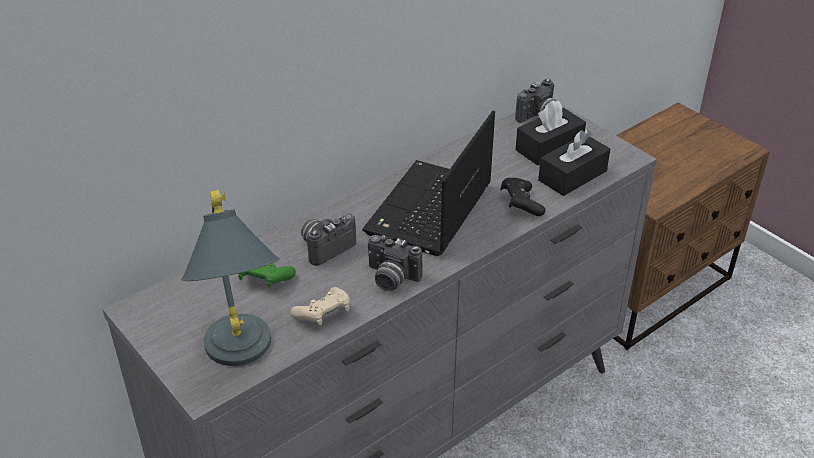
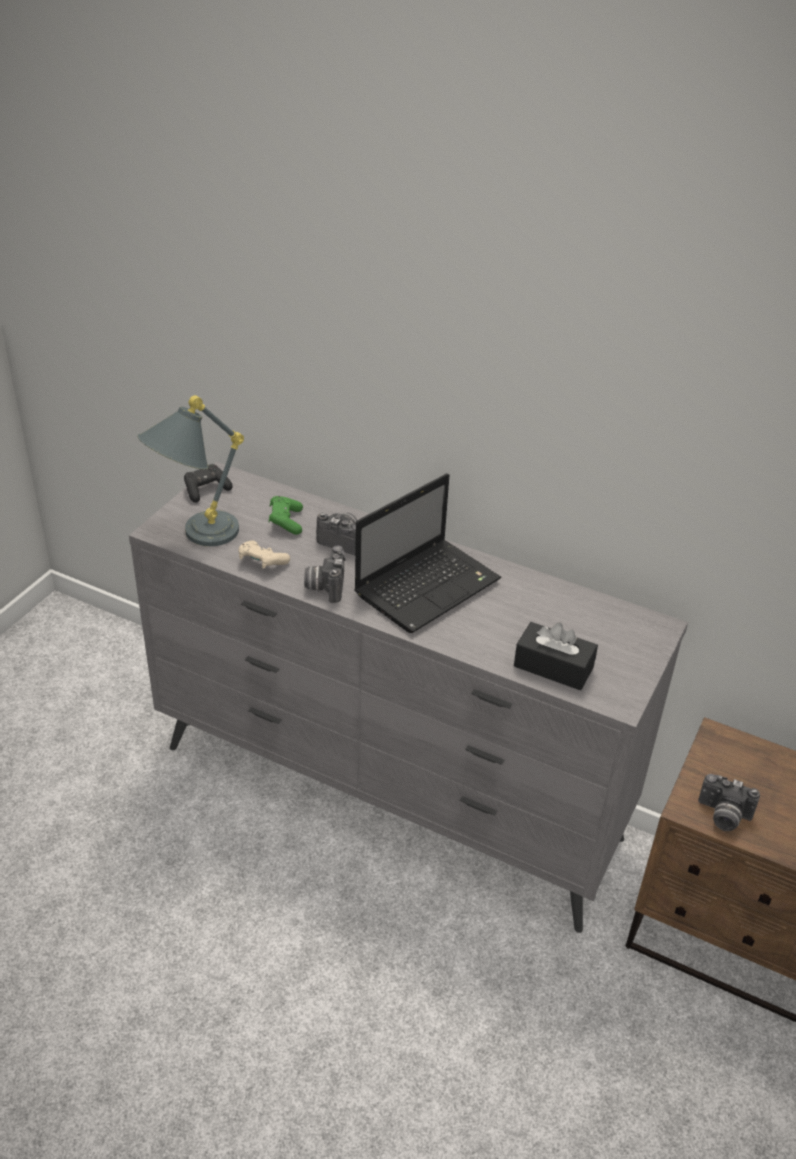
camera: 65 degrees right, 0 degrees up
laptop [362,110,495,256] -> laptop turned 135 degrees clockwise [354,473,501,633]
black game controller [500,178,546,216] -> black game controller moved to [184,464,233,503]
camera [515,79,556,123] -> camera moved to [698,774,760,831]
black tissue box [515,100,586,165] -> none

